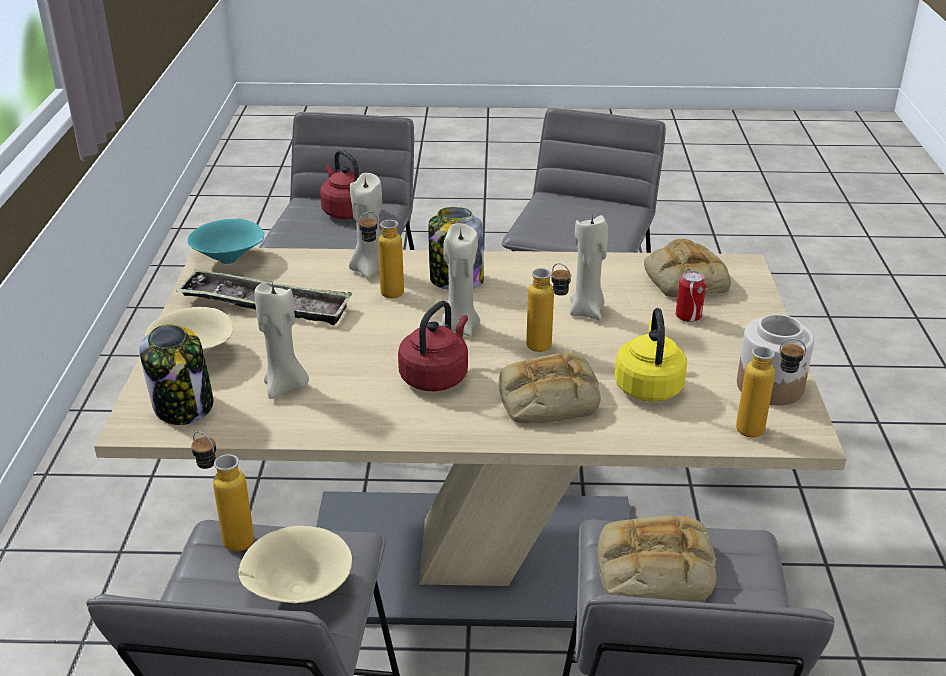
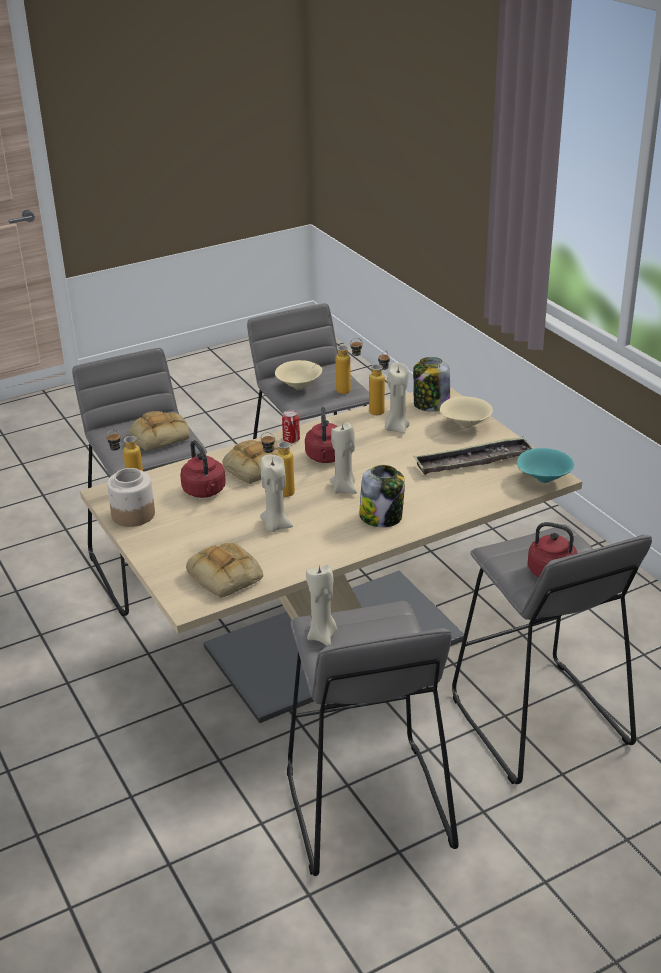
camera: 150 degrees right, 0 degrees up
beige candle [349,173,382,278] -> beige candle moved to [306,564,337,646]
bottle [358,212,404,298] -> bottle moved to [369,350,390,415]
yellow kettle [614,308,687,402] -> red kettle [180,440,226,498]
can [676,271,706,322] -> can moved to [282,410,300,443]

